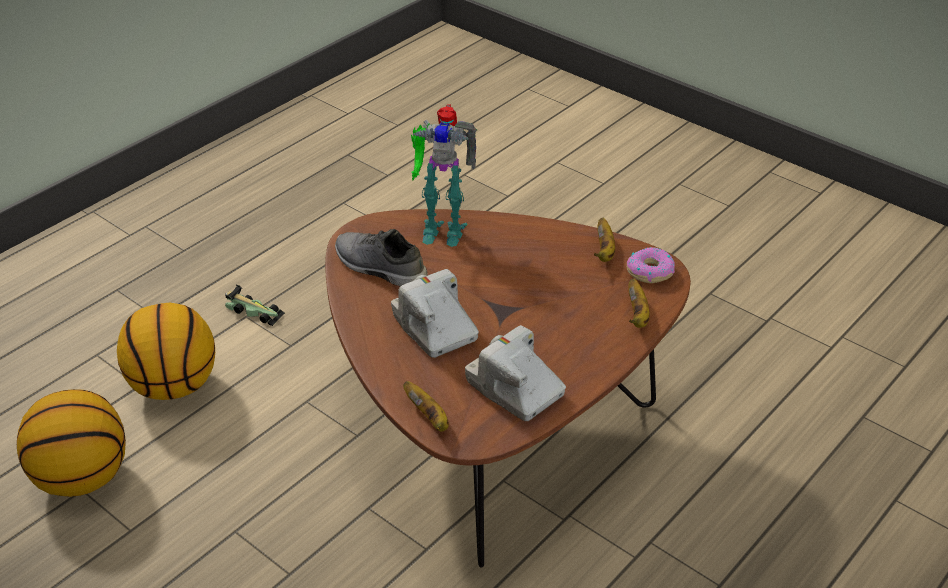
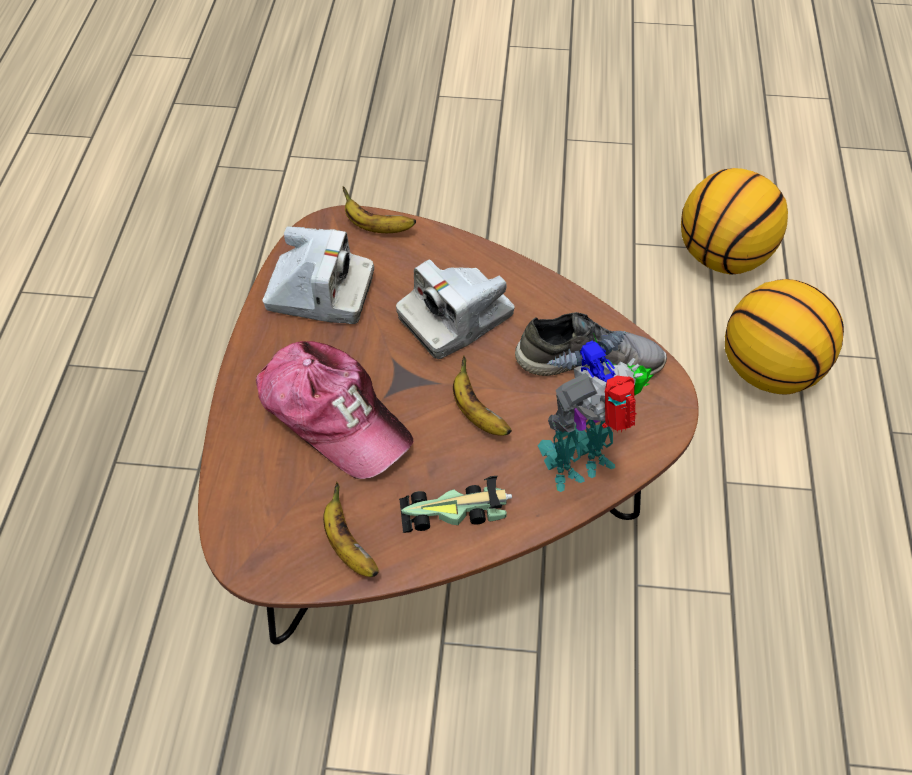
camera: 145 degrees right, 15 degrees up
toy car [225,284,285,326] -> toy car moved to [399,476,512,533]
camera [391,269,479,358] -> camera turned 120 degrees clockwise [396,260,515,359]
donut [627,247,675,283] -> none
banana [628,278,650,328] -> banana moved to [453,356,512,436]
none -> cap [256,341,414,479]

